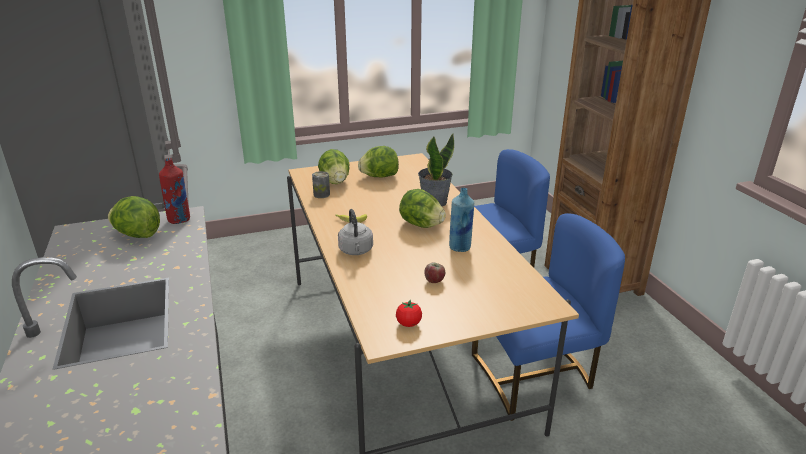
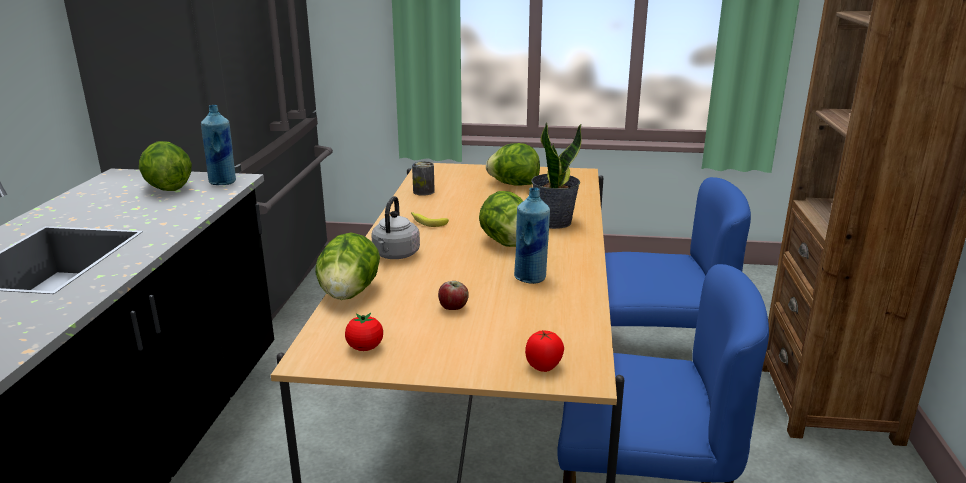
camera: 25 degrees right, 5 degrees down
red bottle [159,158,190,224] -> blue bottle [201,105,236,185]
lettuce [318,149,350,184] -> lettuce moved to [315,233,380,300]
none -> tomato [525,330,564,372]

